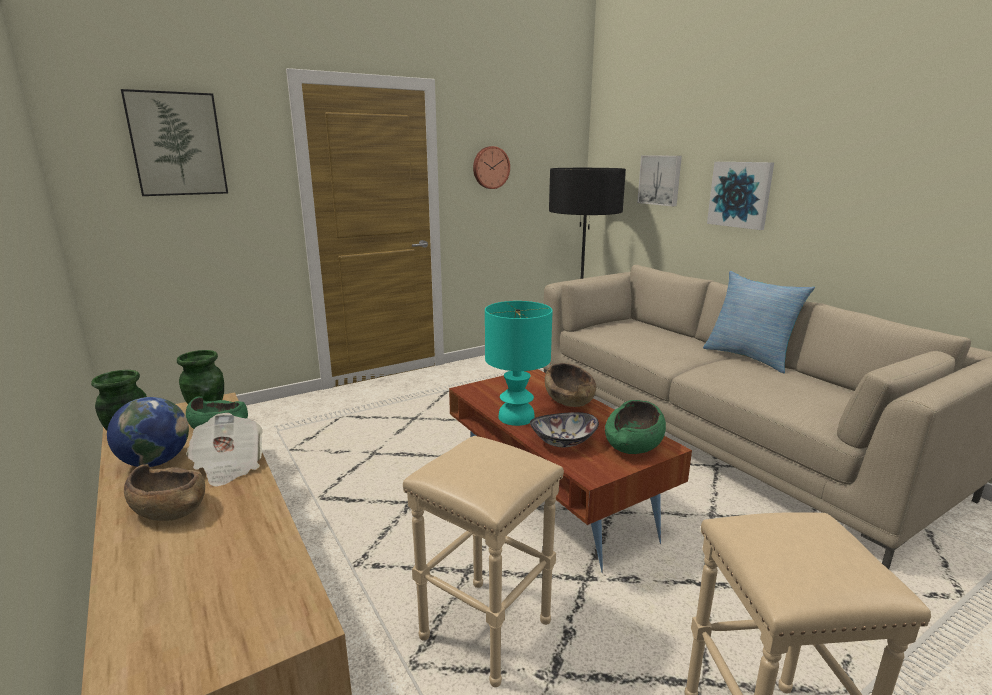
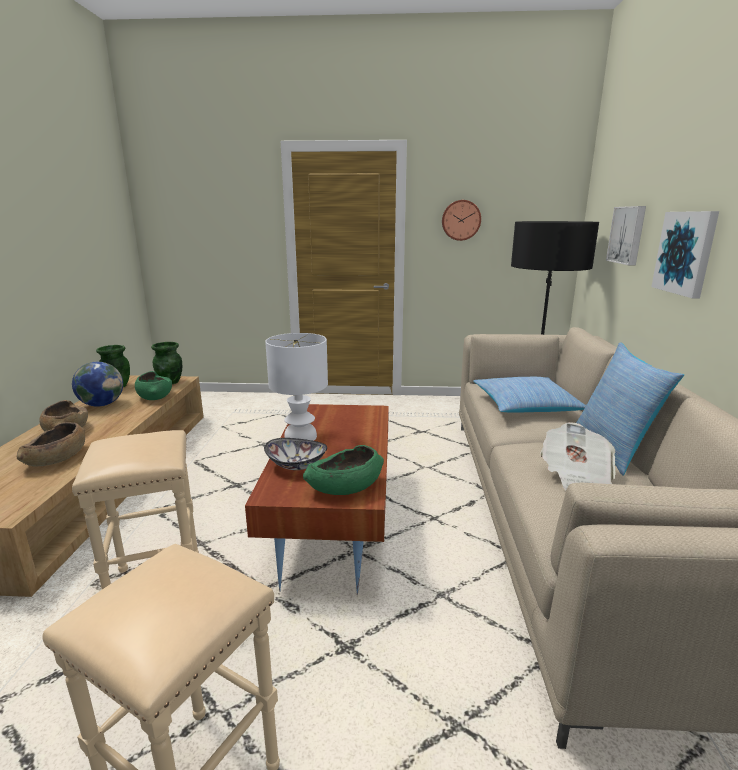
camera: 35 degrees right, 0 degrees up
picture [121,89,228,196] -> none
newspaper [186,413,263,487] -> newspaper moved to [540,422,616,491]
turquoise table lamp [485,301,553,426] -> white table lamp [265,333,328,441]
brown bowl [545,363,596,407] -> brown bowl moved to [17,422,85,467]
none -> pillow [473,377,586,413]

